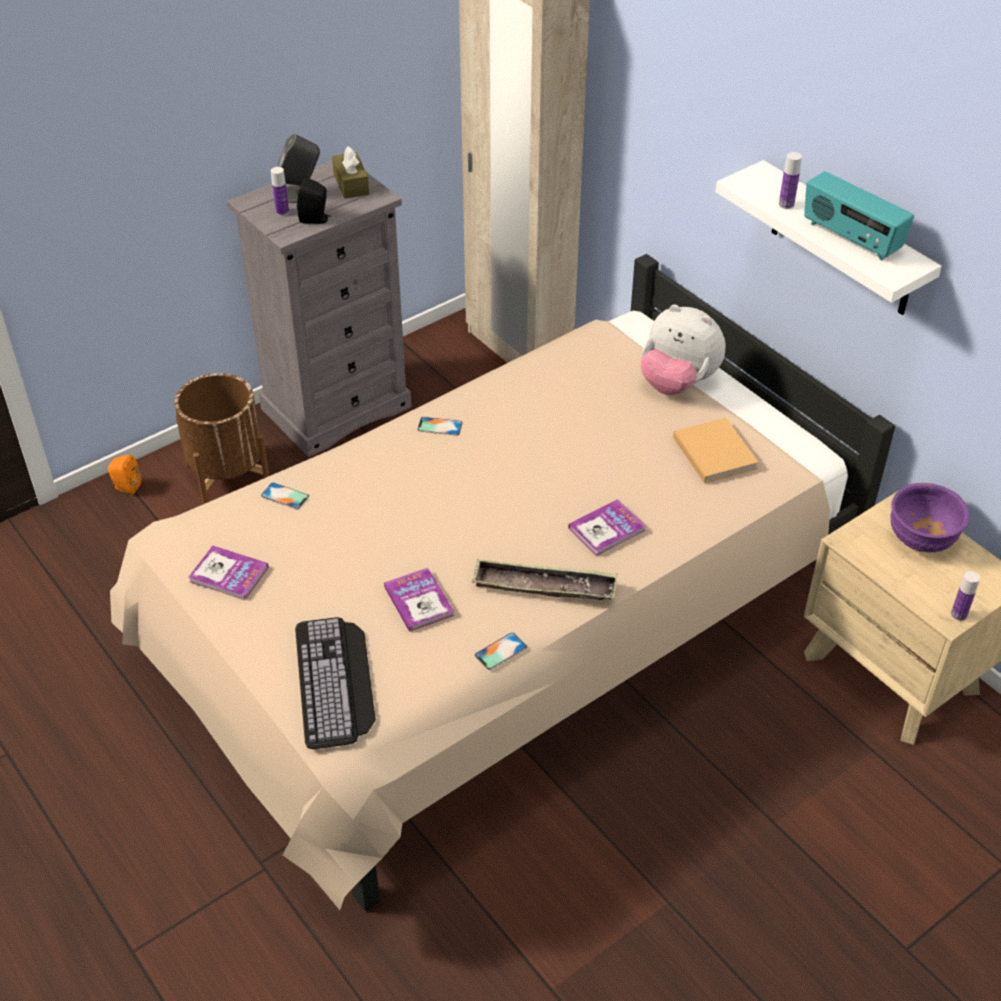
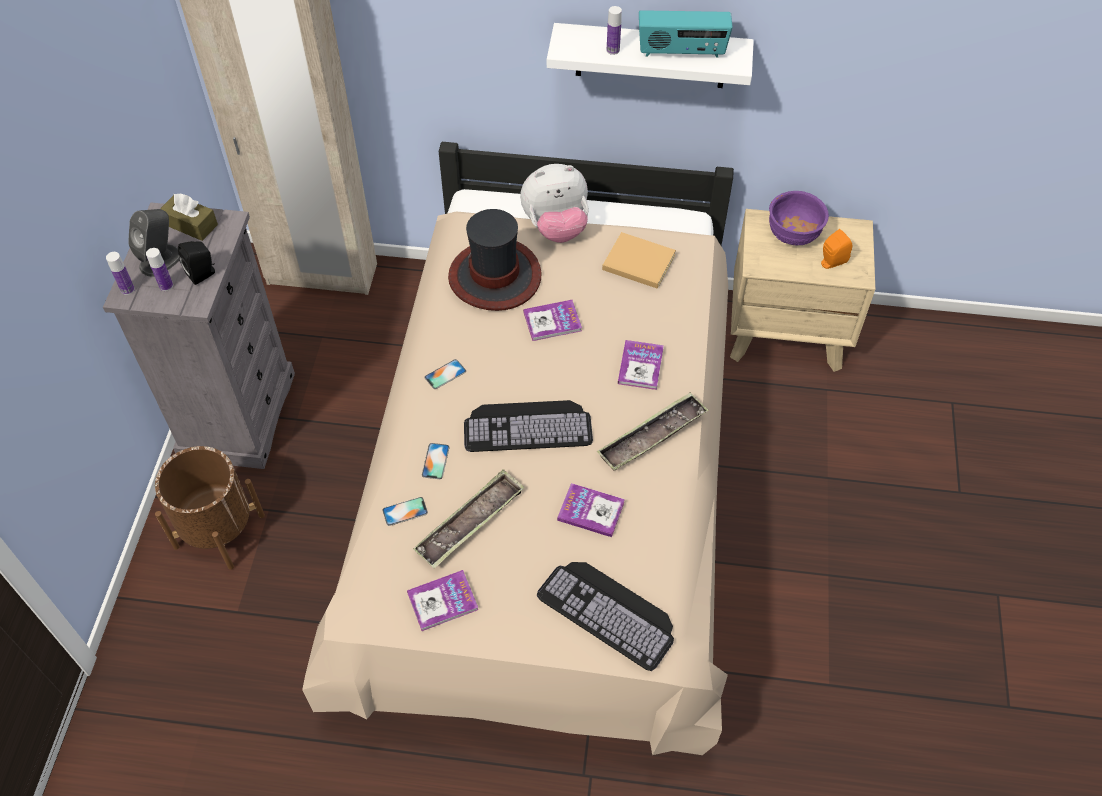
camera: 45 degrees left, 10 degrees up
orange speaker [108,455,141,494] -> orange speaker moved to [821,229,852,269]
phone [474,632,527,670] -> phone moved to [422,443,450,479]
bottle [951,571,980,621] -> bottle moved to [106,252,135,295]
none -> tray [413,469,525,569]
none -> hat [448,209,542,311]
none -> keyboard [464,400,593,452]
none -> book [523,300,582,341]

